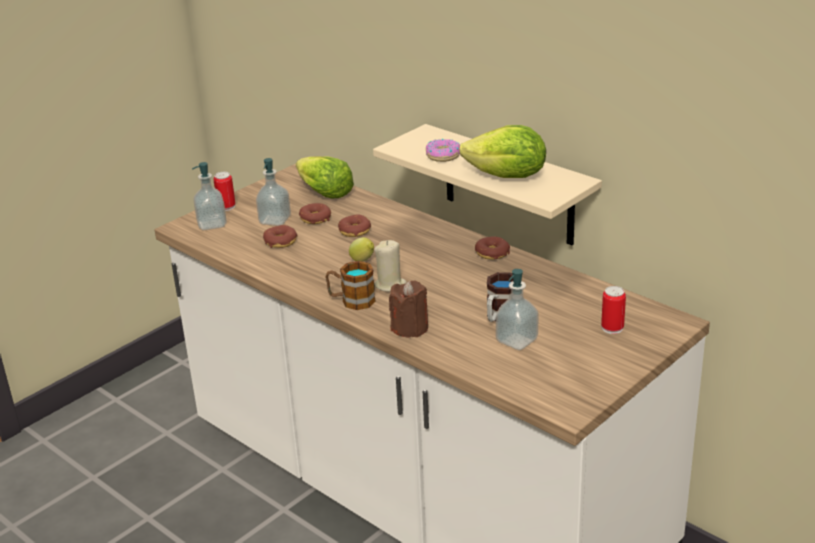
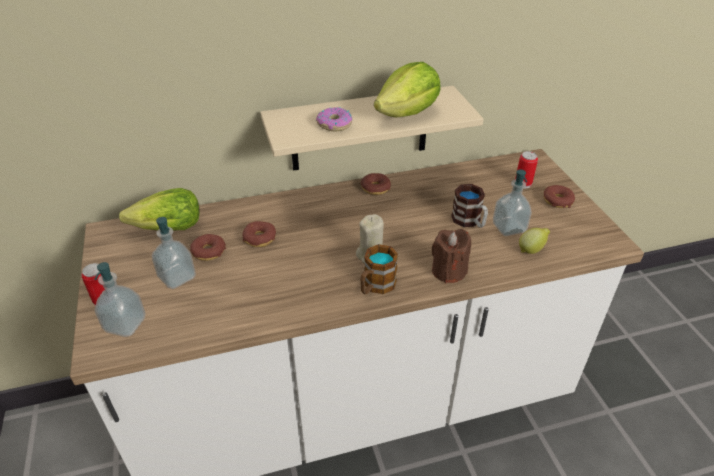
camera: 60 degrees left, 10 degrees up
donut [263,225,298,248] -> donut moved to [544,185,575,208]
lemon [349,237,374,262] -> lemon moved to [519,228,550,254]

